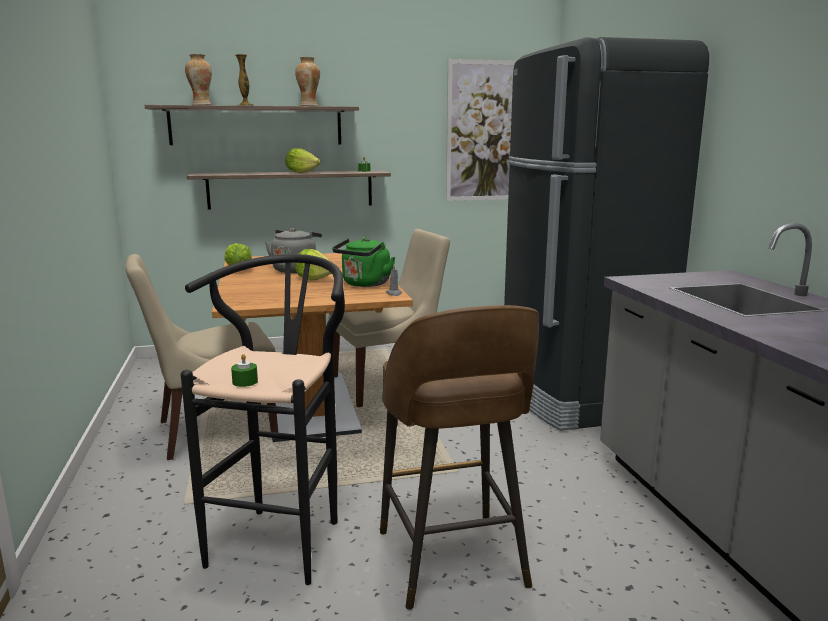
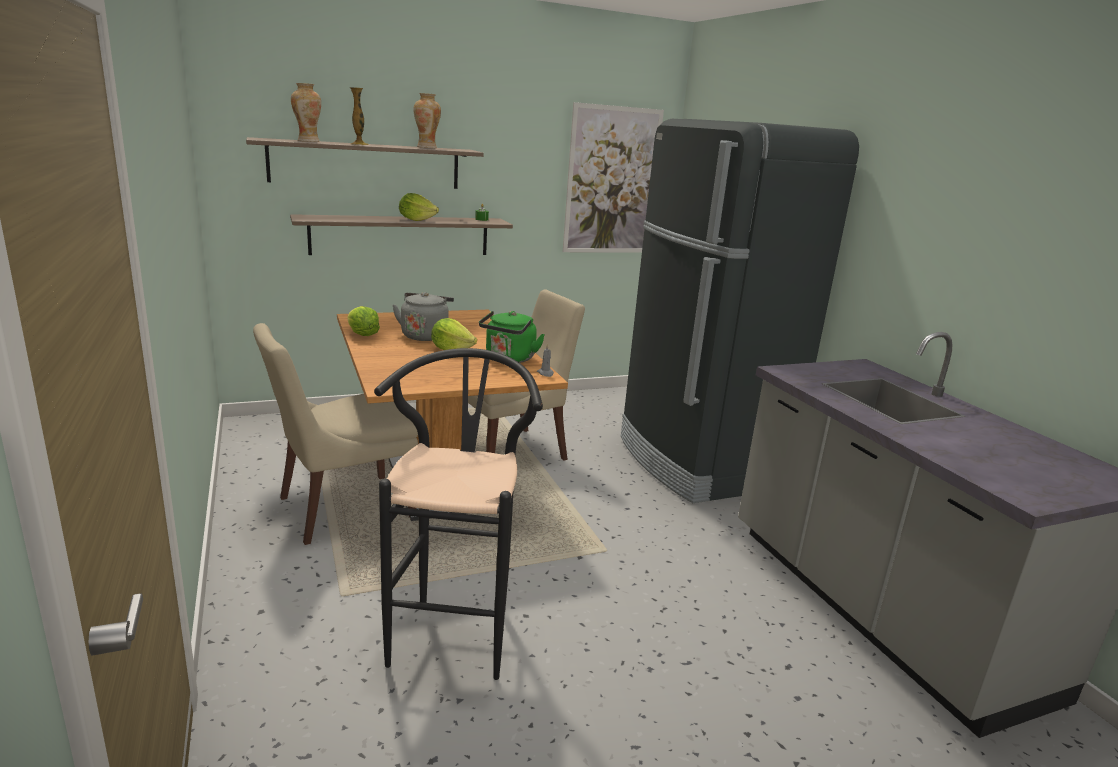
camera: 10 degrees left, 5 degrees up
green candle [231,354,258,387] -> none
brown stool [380,305,539,610] -> none

